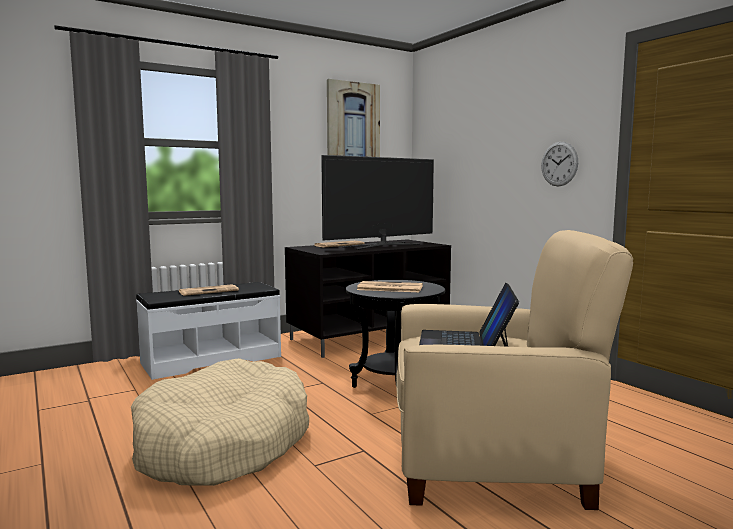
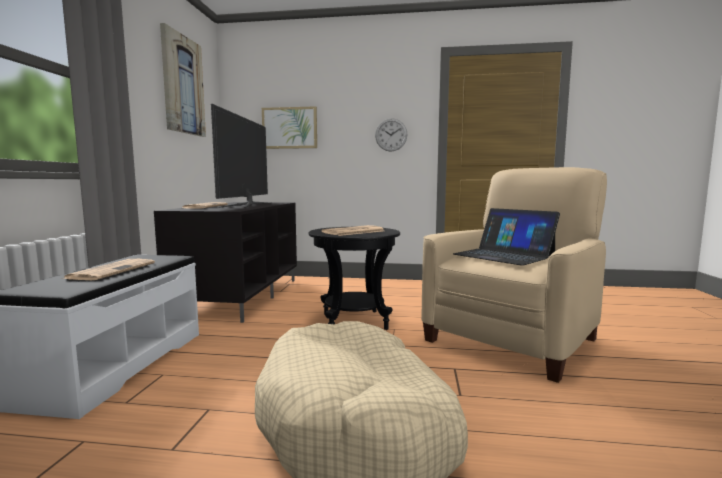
camera: 50 degrees left, 0 degrees up
none -> picture [262,106,317,149]

